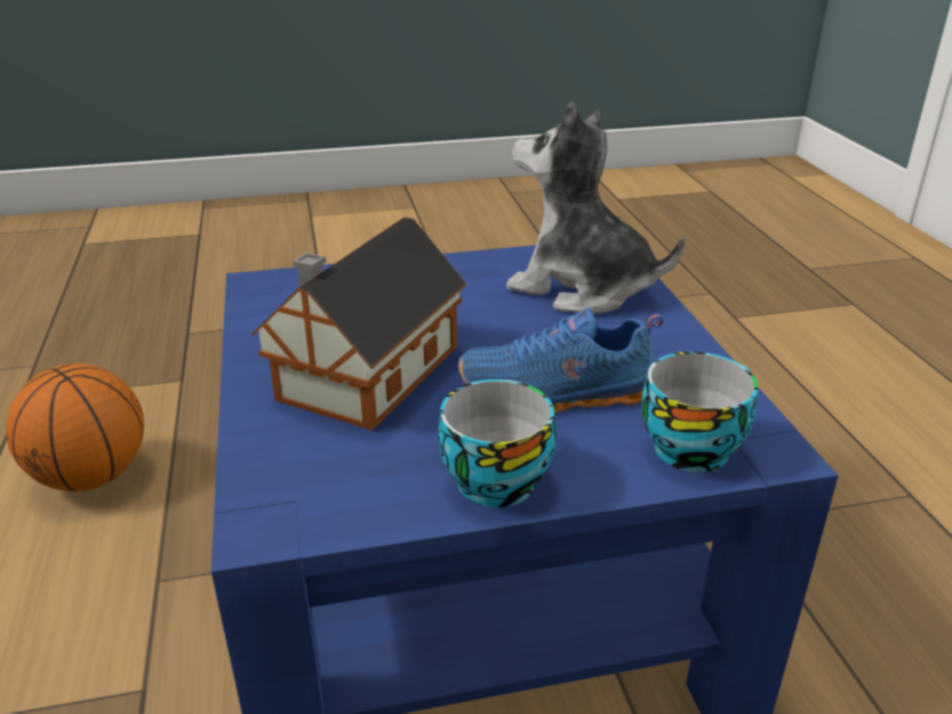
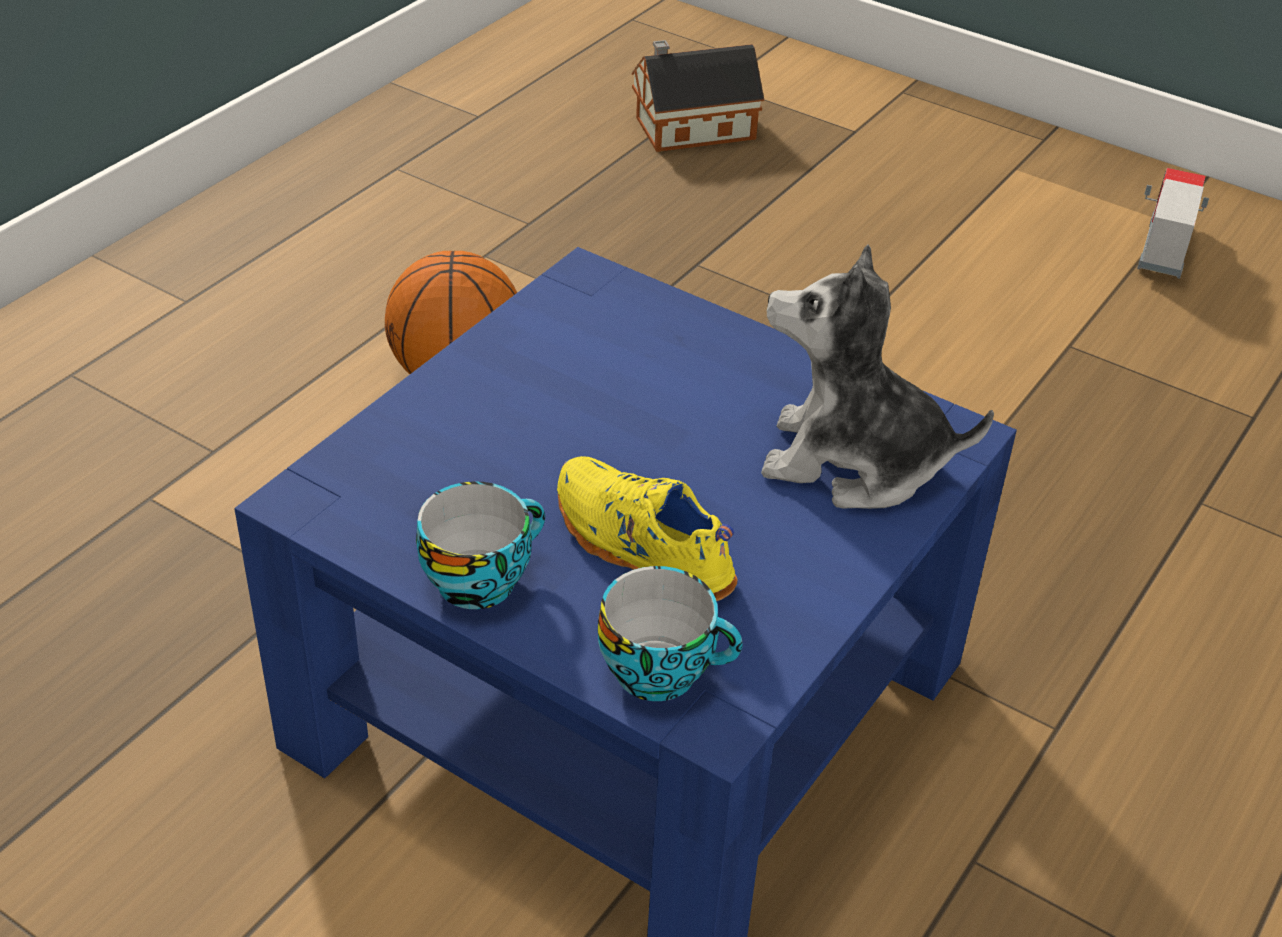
camera: 45 degrees right, 10 degrees up
toy house [252,217,466,431] -> toy house moved to [631,40,764,152]
blue shoe [458,307,663,413] -> yellow shoe [557,456,737,601]
plush toy [506,101,685,314] -> plush toy turned 60 degrees counterclockwise [761,244,994,509]
none -> toy truck [1137,168,1209,279]

